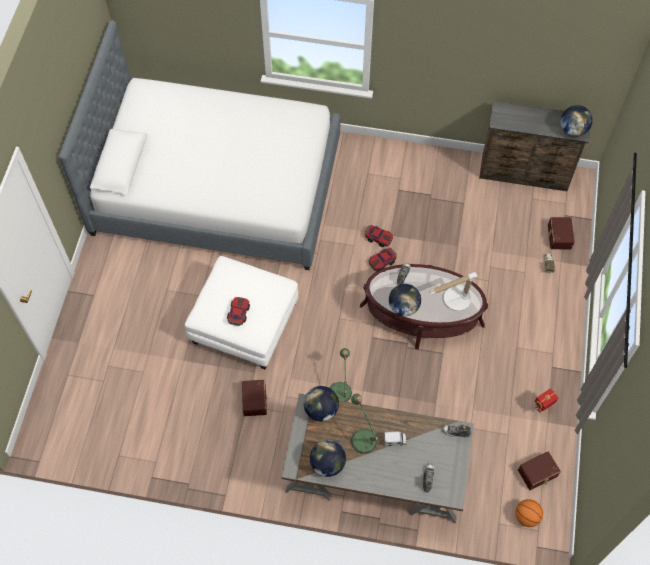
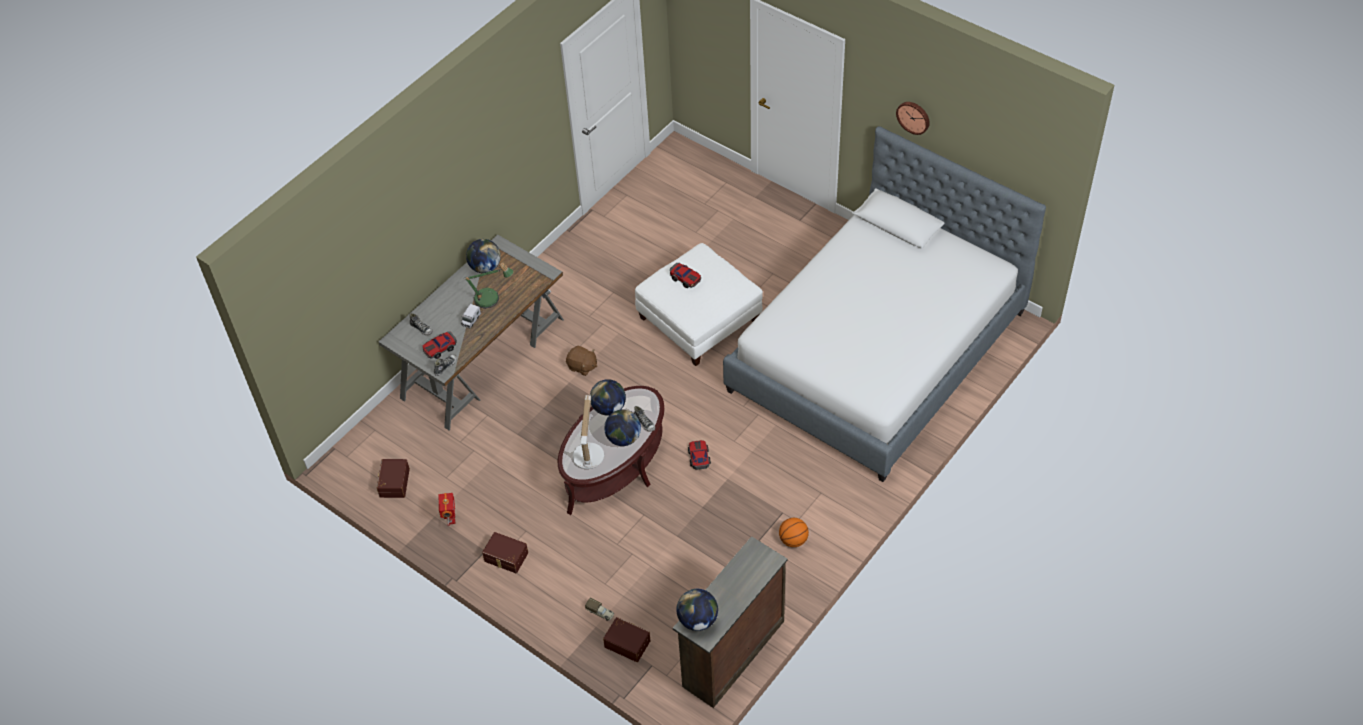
camera: 120 degrees right, 10 degrees down
brown storage box [242,380,268,416] -> brown storage box moved to [482,532,528,573]
globe [303,386,339,421] -> globe moved to [604,410,641,446]
table lamp [330,348,352,402] -> brown plush toy [566,346,597,376]
toy car [365,225,393,247] -> toy car moved to [423,332,457,359]
basketball [515,499,543,527] -> basketball moved to [779,518,809,547]
none -> wall clock [896,102,930,135]

